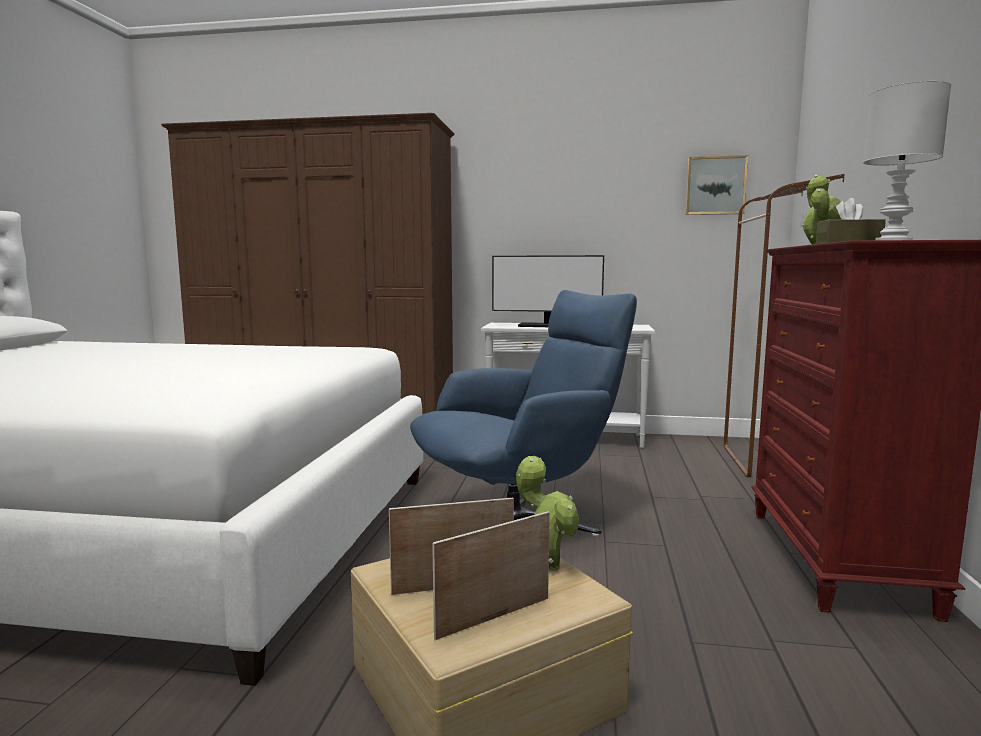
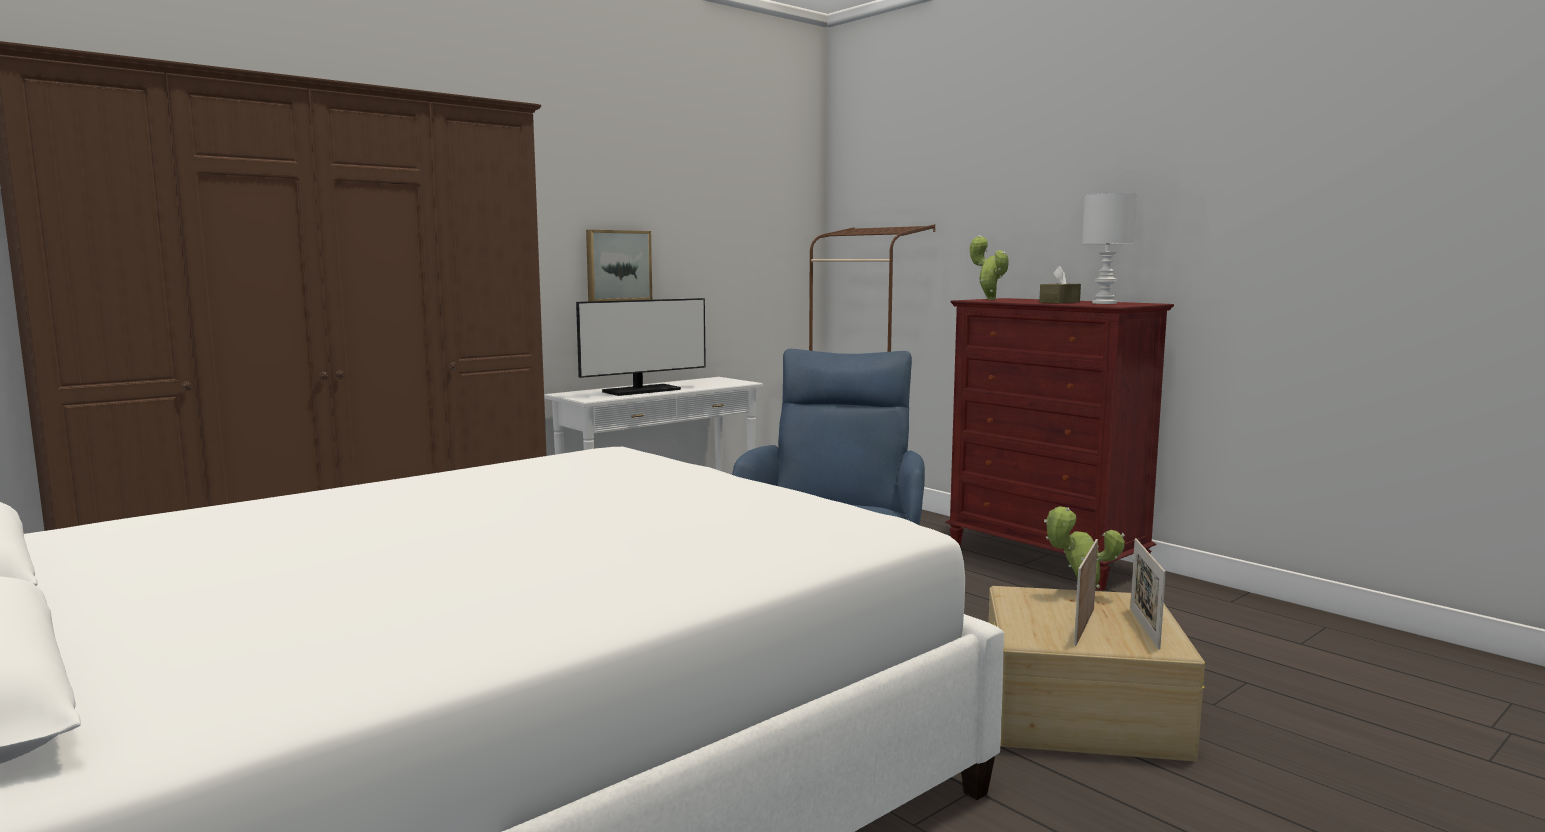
camera: 50 degrees left, 0 degrees up
picture [685,155,748,215] -> picture moved to [586,230,652,302]

